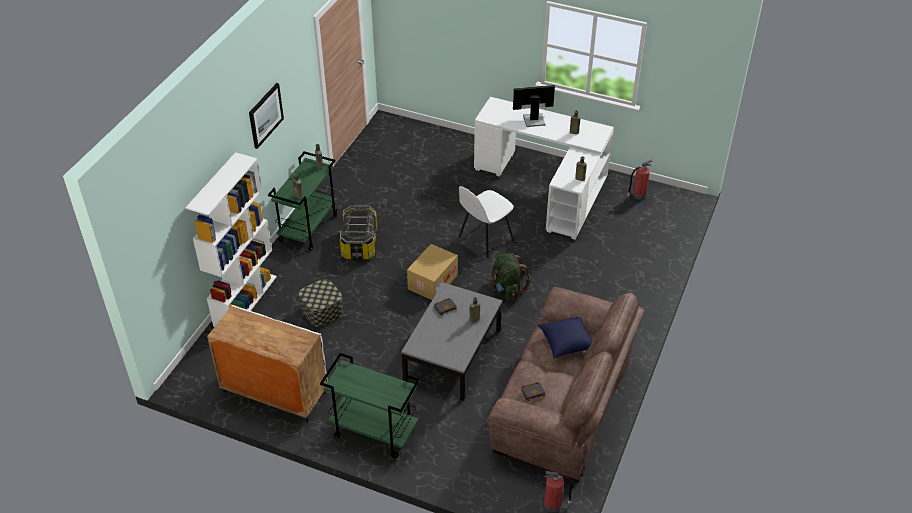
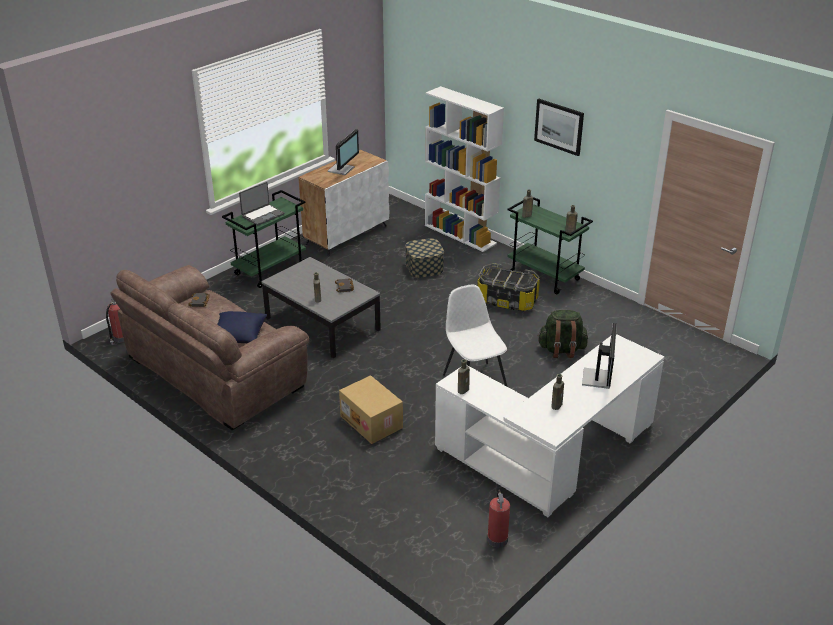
camera: 110 degrees right, 10 degrees down
cardboard box [407,244,458,300] -> cardboard box moved to [339,375,403,444]
green backpack [490,252,530,301] -> green backpack moved to [537,310,588,358]
none -> laptop [239,182,285,226]
none -> monitor [328,129,359,175]

